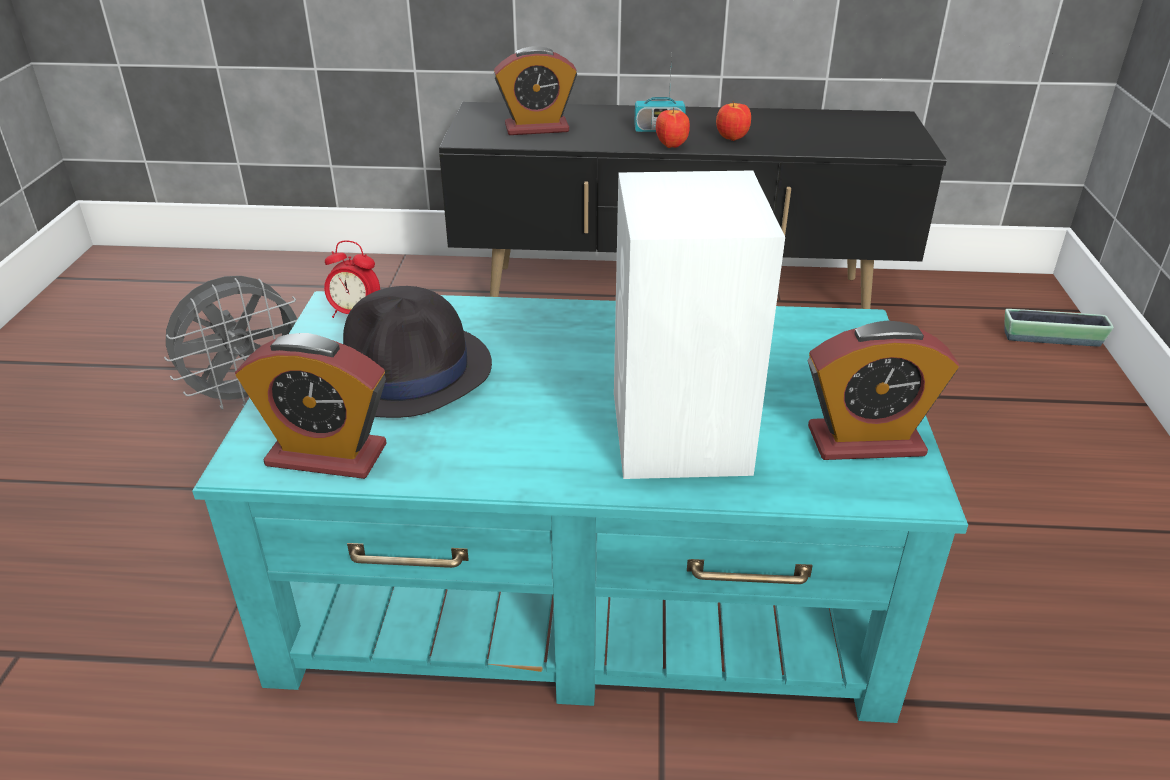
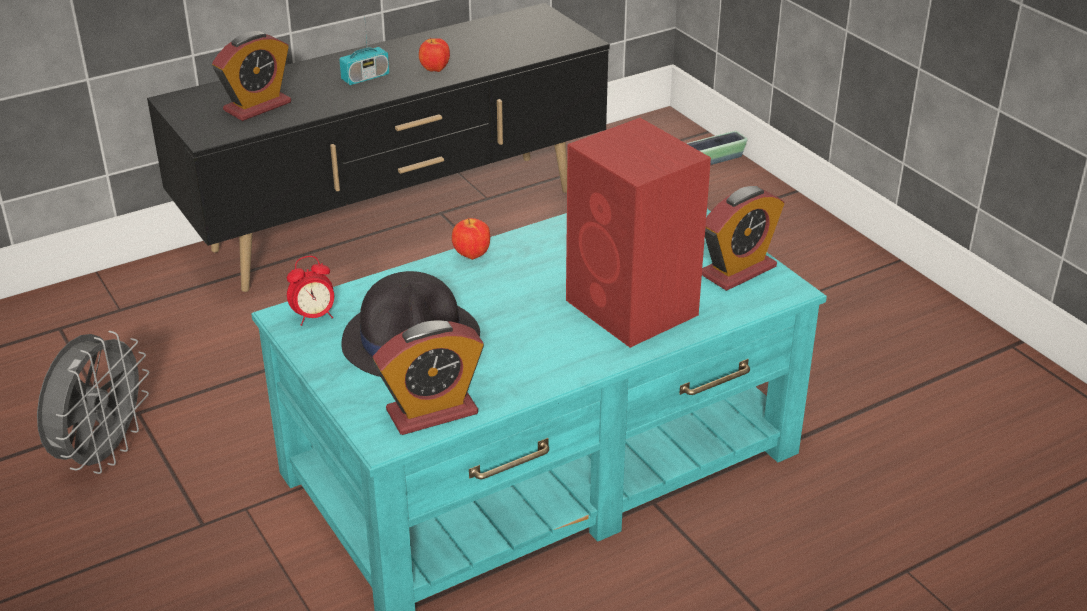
camera: 35 degrees left, 0 degrees up
white speaker [614,170,785,479] -> red speaker [566,118,711,348]
apple [656,107,690,148] -> apple moved to [452,218,490,260]

